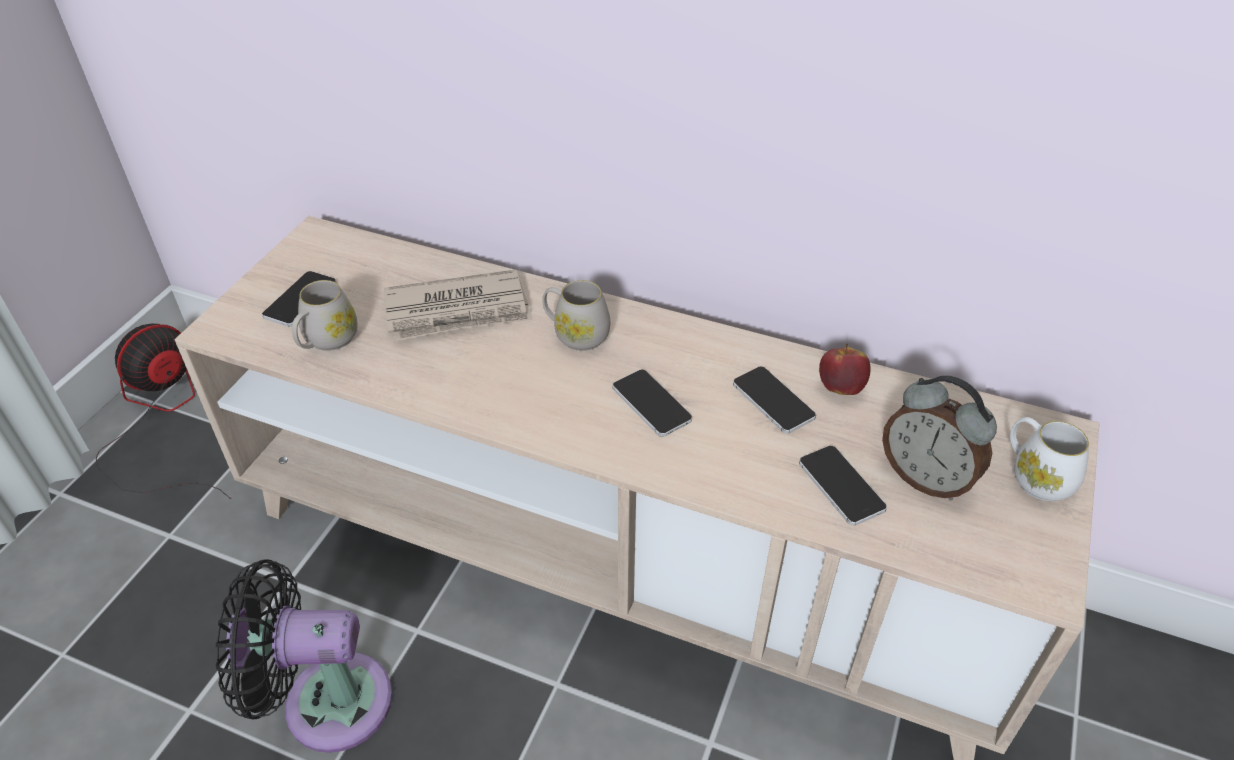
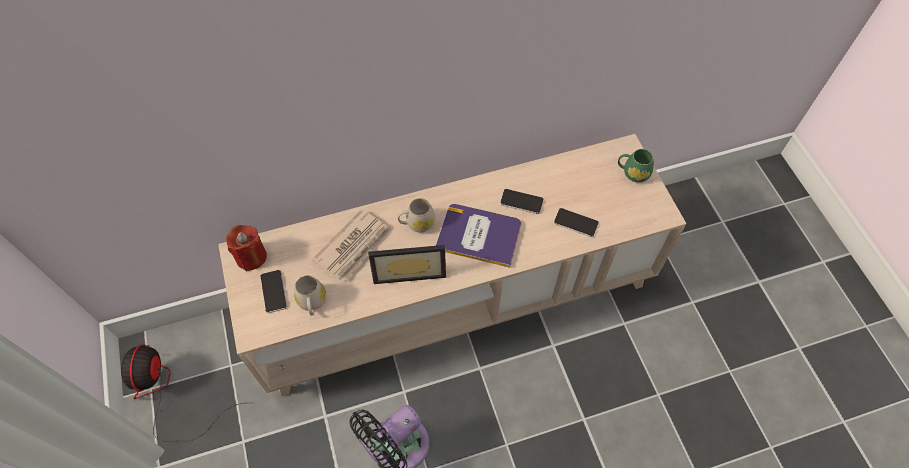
camera: 40 degrees left, 15 degrees up
phone [612,369,692,437] -> book [436,204,521,268]
apple [819,344,871,395] -> none
alarm clock [882,375,997,501] -> none
white mug [1010,417,1089,501] -> green mug [618,149,654,182]
none -> red candle [226,225,267,271]
none -> picture frame [368,245,446,284]

